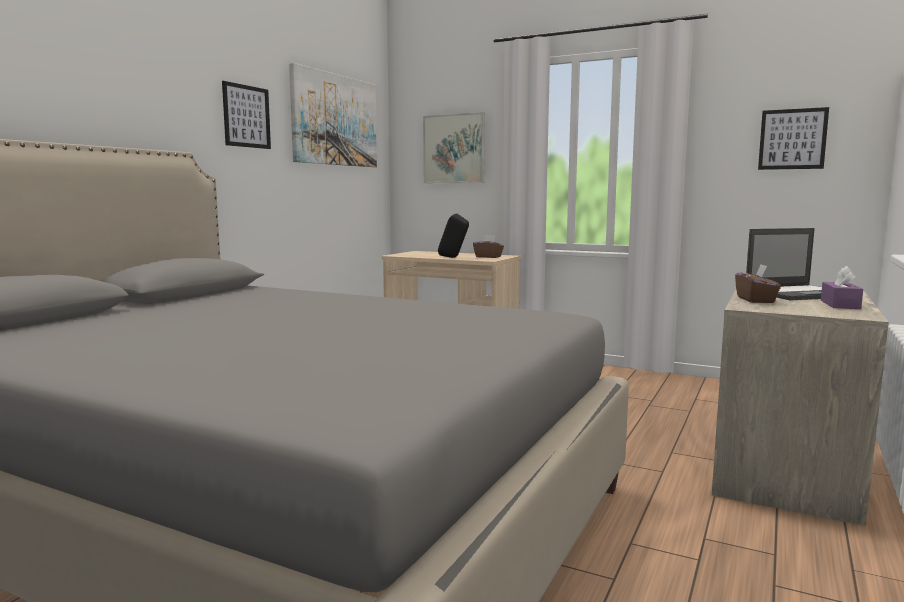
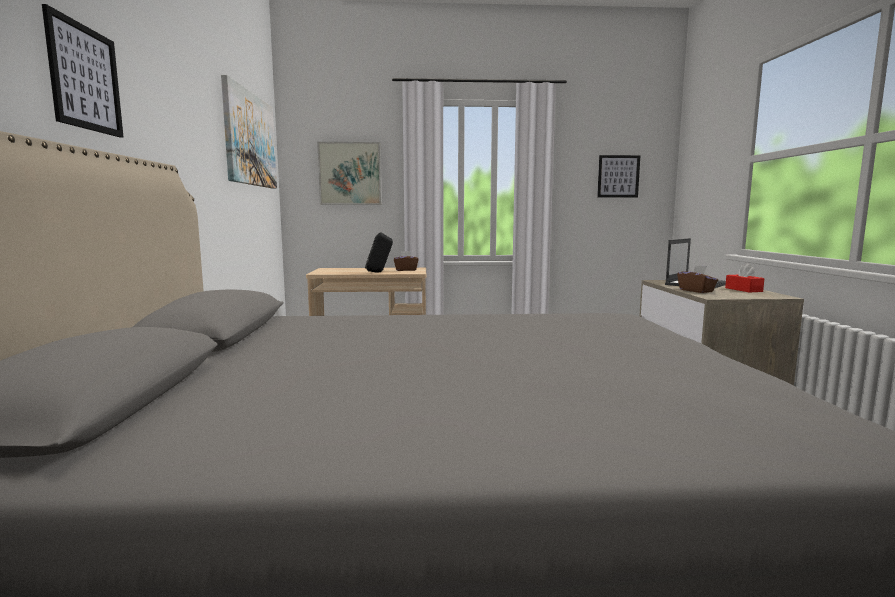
camera: 30 degrees left, 0 degrees up
picture [222,81,271,149] -> picture moved to [42,4,124,138]
purple tissue box [821,266,863,309] -> red tissue box [725,263,765,292]

